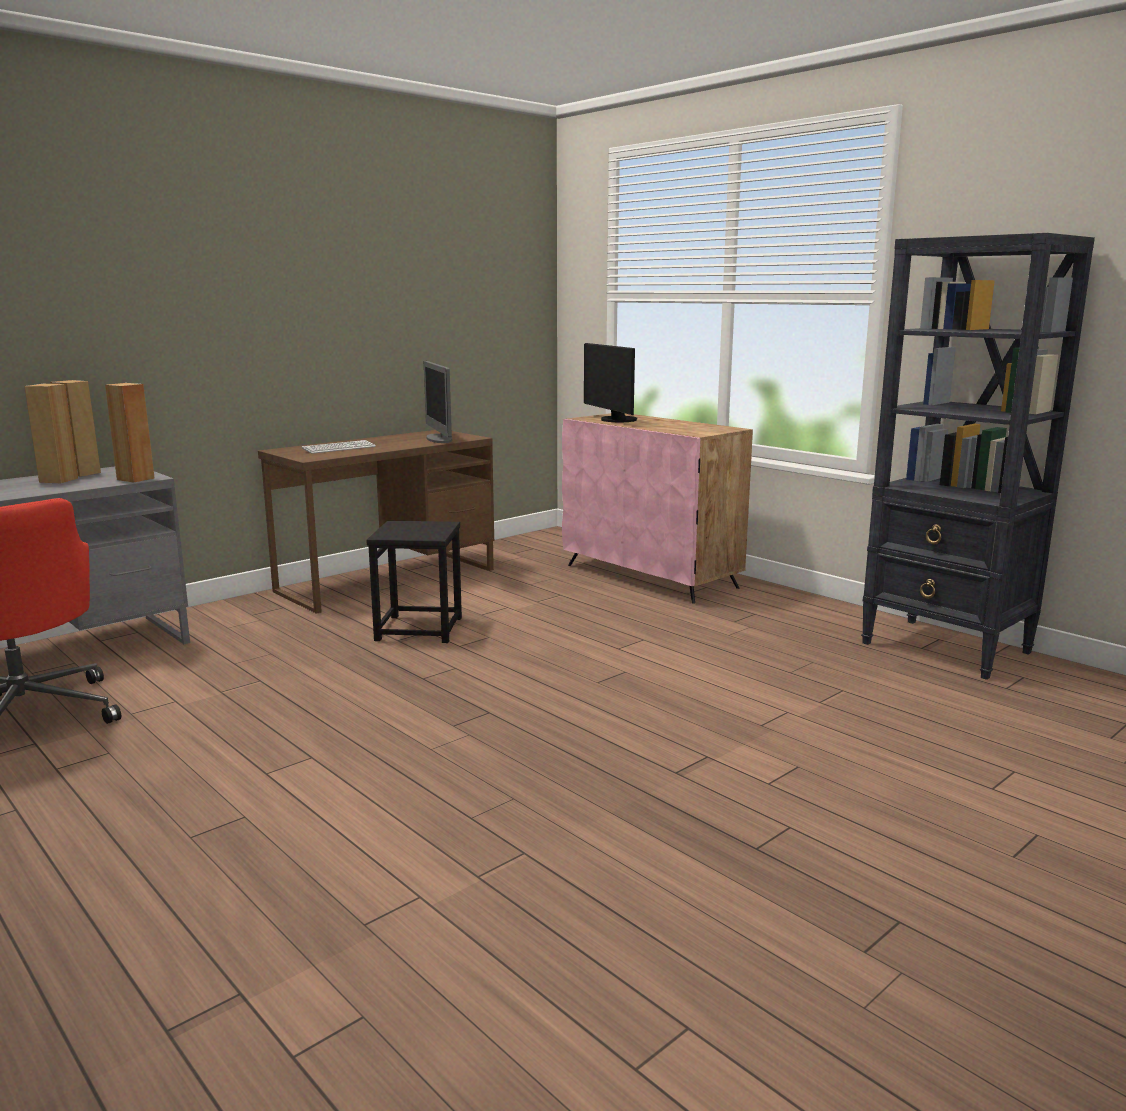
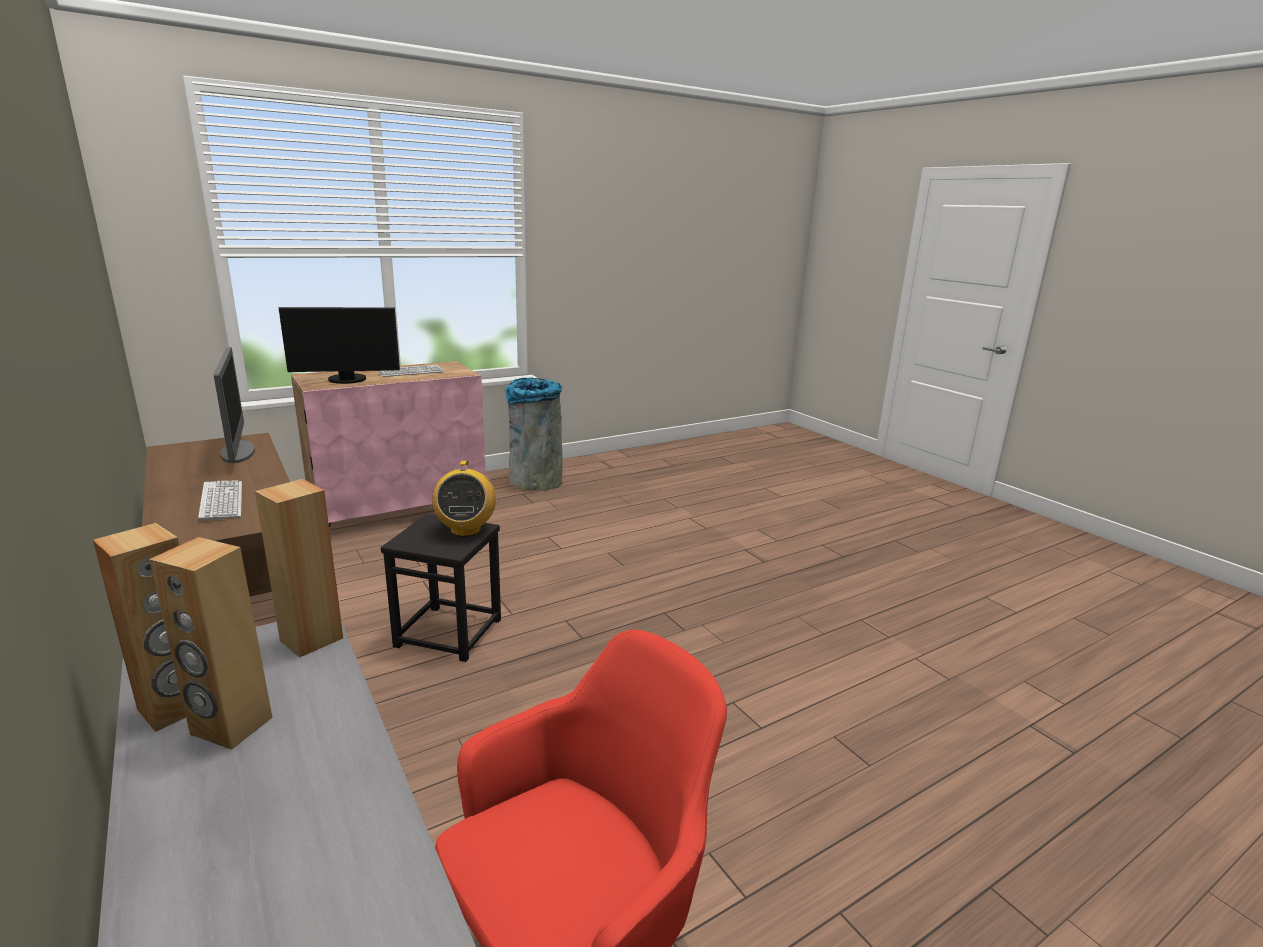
camera: 80 degrees left, 5 degrees up
monitor [424,361,452,443] -> monitor turned 105 degrees counterclockwise [213,347,255,463]
black bookcase [861,233,1095,680] -> none
none -> keyboard [379,365,444,377]
none -> radio [432,461,496,537]
none -> grey trash can [505,377,563,491]

